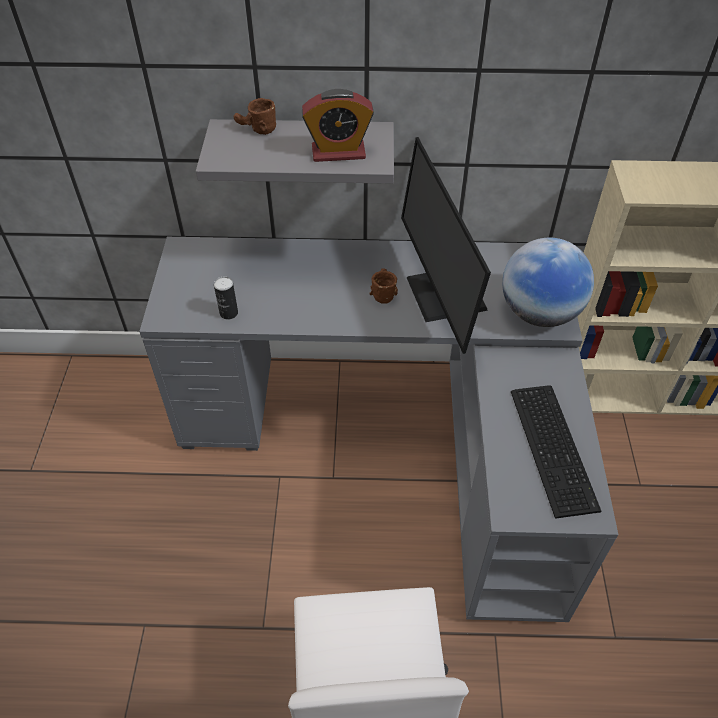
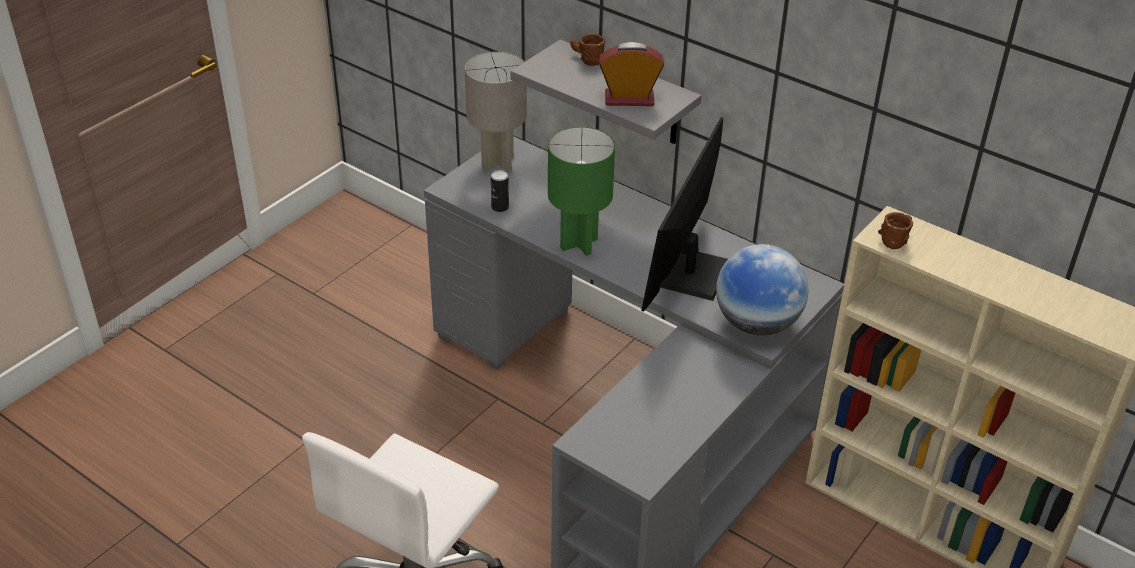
camera: 35 degrees right, 10 degrees down
alarm clock [302,89,374,162] -> alarm clock turned 150 degrees clockwise [599,42,664,106]
brown mug [369,268,398,304] -> brown mug moved to [878,212,913,249]
keyboard [511,385,602,519] -> none
none -> grey table lamp [465,52,527,172]
none -> green table lamp [548,127,615,256]

